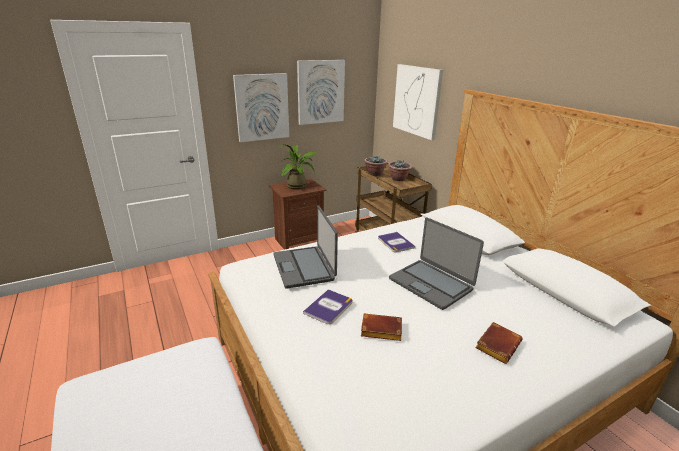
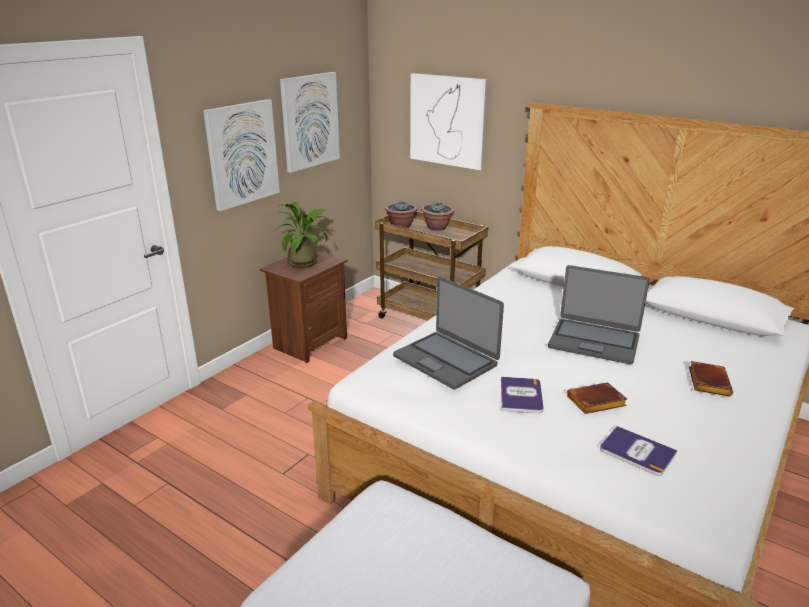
camera: 25 degrees left, 0 degrees up
book [378,232,416,253] -> book moved to [600,426,677,476]

